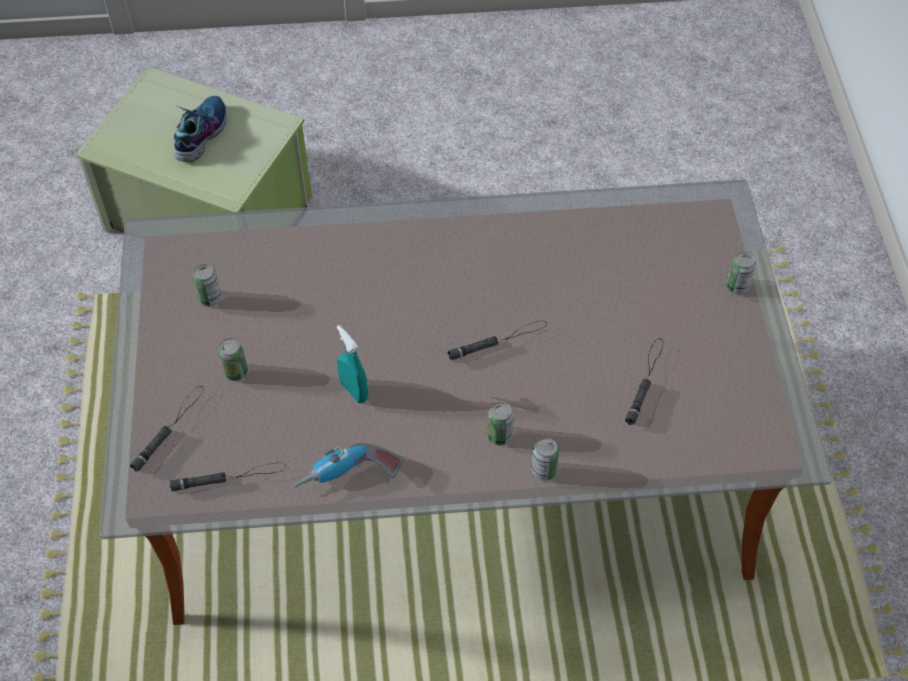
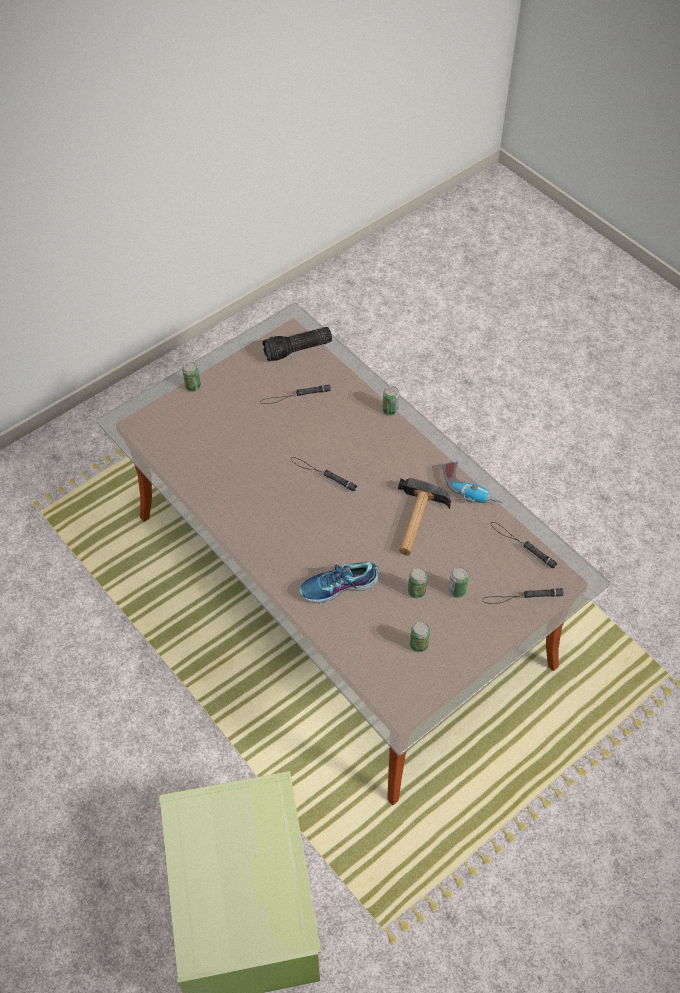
camera: 125 degrees left, 0 degrees up
shoe [174,96,227,162] -> shoe moved to [299,561,379,603]
turquoise spray bottle [337,325,368,403] -> hammer [398,478,451,555]
can [488,402,514,445] -> can moved to [408,568,428,598]
none -> flashlight [263,327,332,361]

